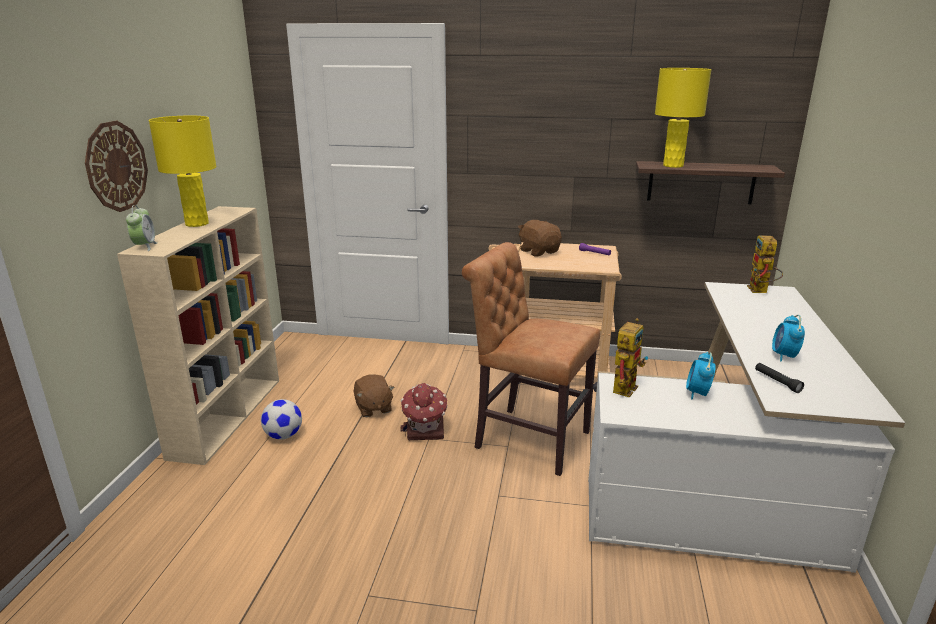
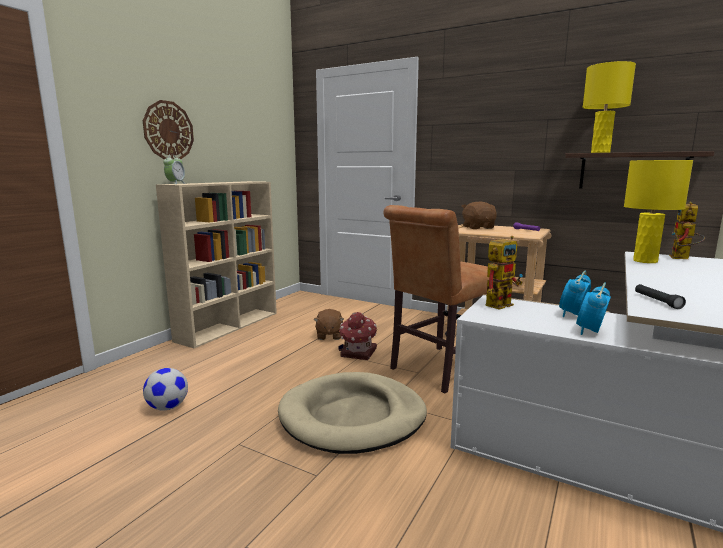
camera: 20 degrees right, 10 degrees down
yellow table lamp [149,116,216,227] -> yellow table lamp moved to [624,160,693,263]
football [261,399,302,439] -> football moved to [143,368,188,411]
brown chair [462,242,600,476] -> brown chair turned 90 degrees counterclockwise [384,205,494,393]
alarm clock [772,315,805,362] -> alarm clock moved to [576,283,611,335]
none -> beige dog bed [278,372,427,454]

